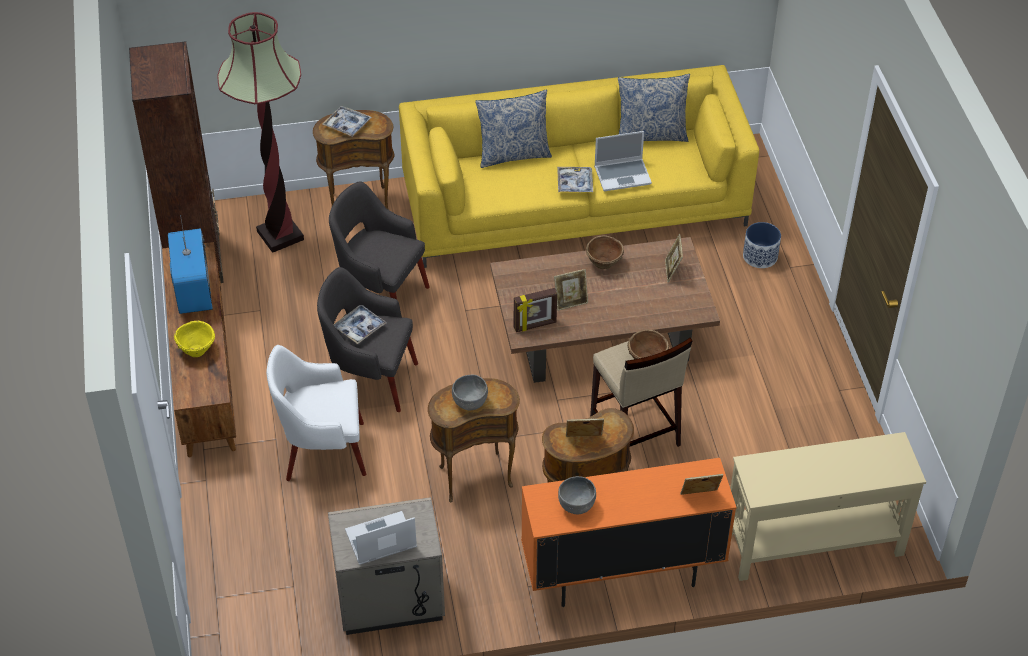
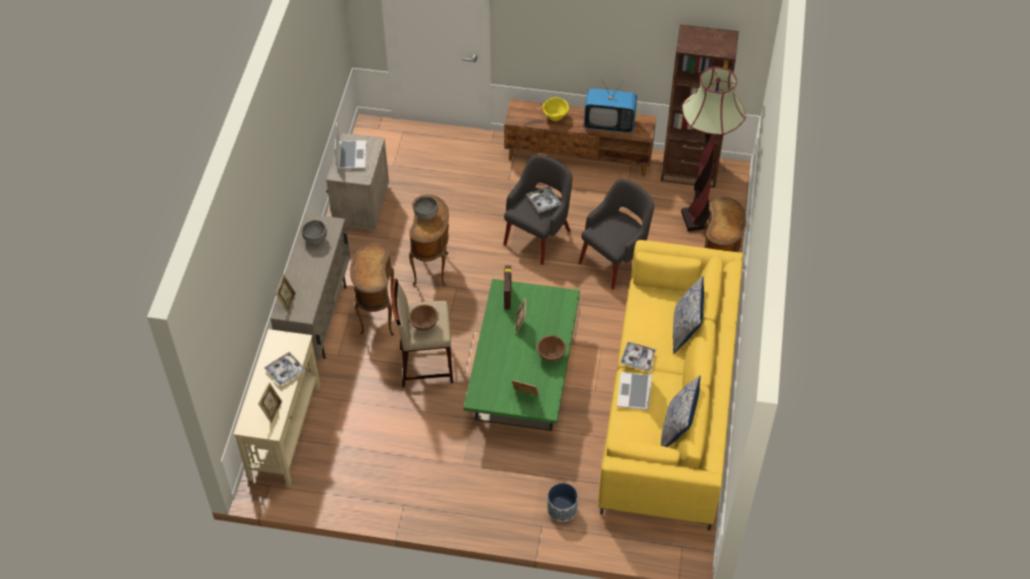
camera: 110 degrees right, 5 degrees up
white armchair [266,345,366,481] -> none
tray [322,106,372,137] -> tray moved to [264,352,306,387]
brown coffee table [490,237,720,383] -> green coffee table [464,279,580,431]
orange cabinet [521,458,737,607] -> beige cabinet [270,214,350,360]
picture frame [566,418,604,437] -> picture frame moved to [258,382,282,423]

